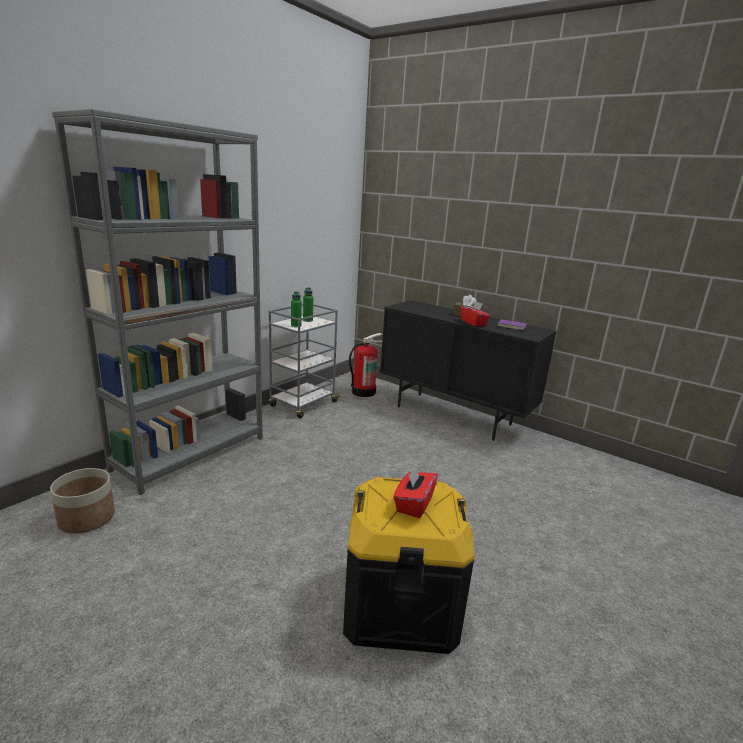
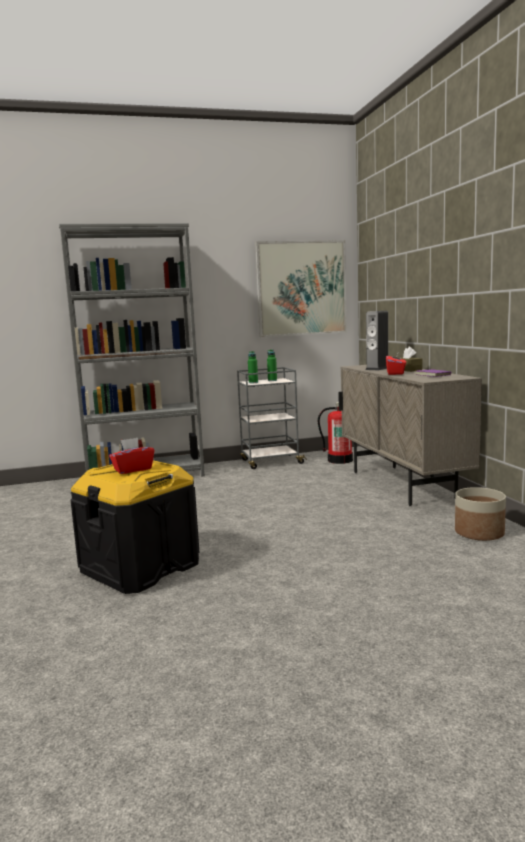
camera: 40 degrees right, 10 degrees down
planter [50,468,115,534] -> planter moved to [455,487,506,541]
black cabinet [380,300,557,441] -> beige cabinet [338,365,482,506]
none -> picture [255,240,347,337]
none -> speaker [365,311,388,370]

